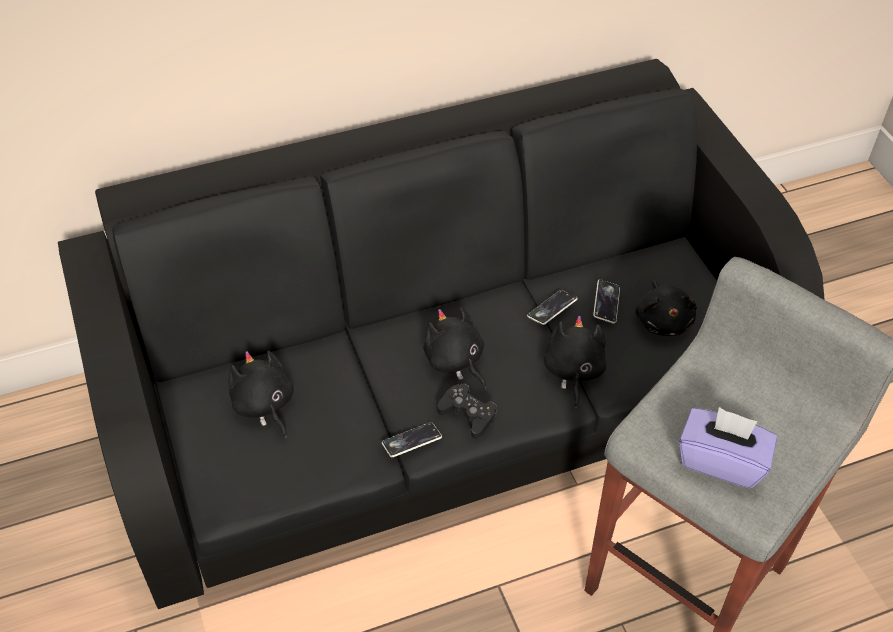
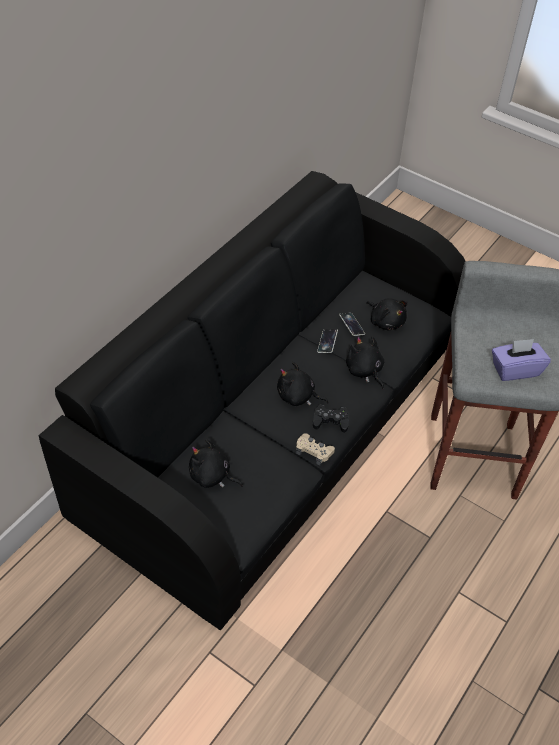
camera: 35 degrees left, 0 degrees up
phone [382,422,442,457] -> beige game controller [296,433,335,466]

